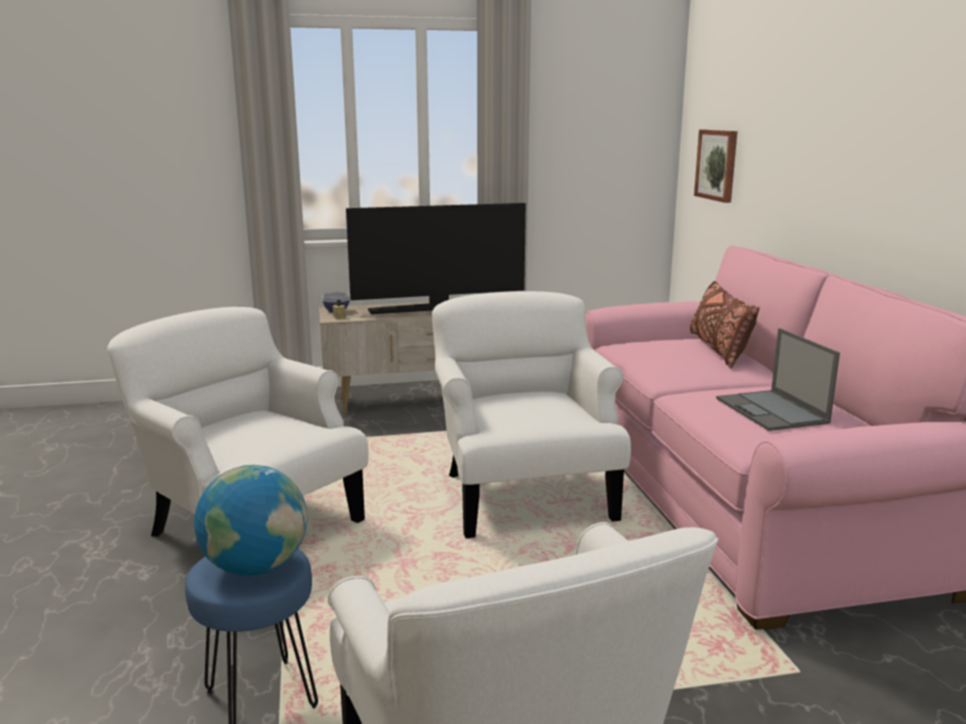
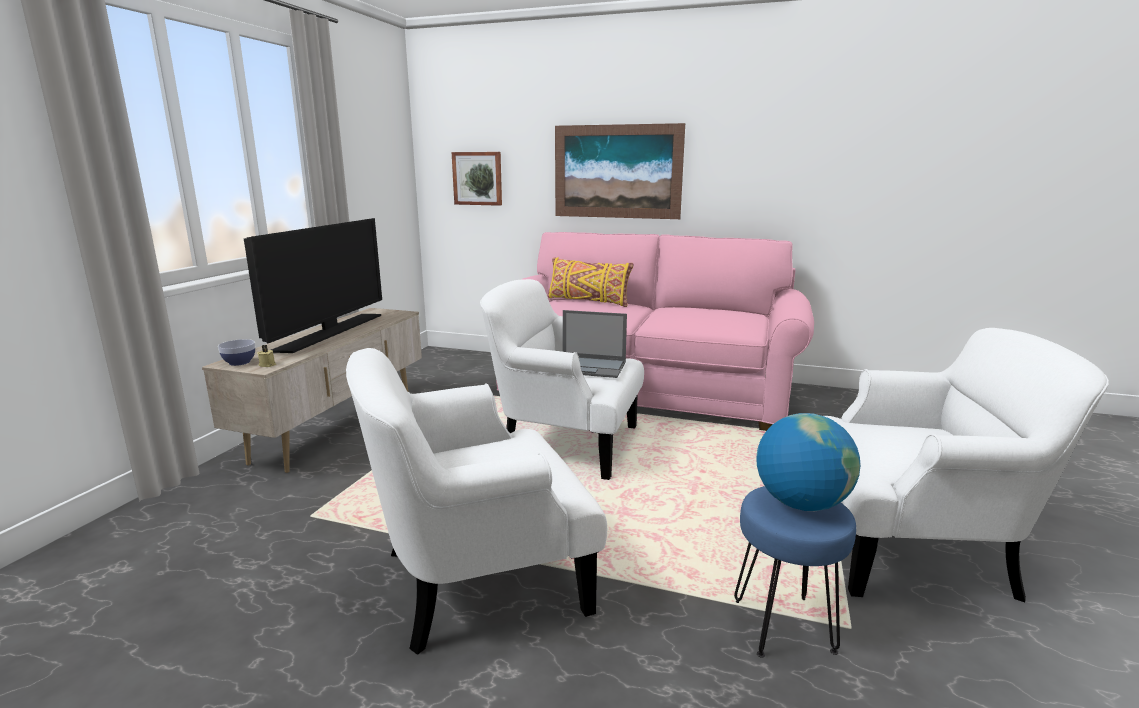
camera: 60 degrees left, 0 degrees up
brown pillow [690,281,759,368] -> yellow pillow [548,257,634,307]
laptop [716,328,840,431] -> laptop moved to [563,310,627,378]
none -> picture [555,123,685,219]

